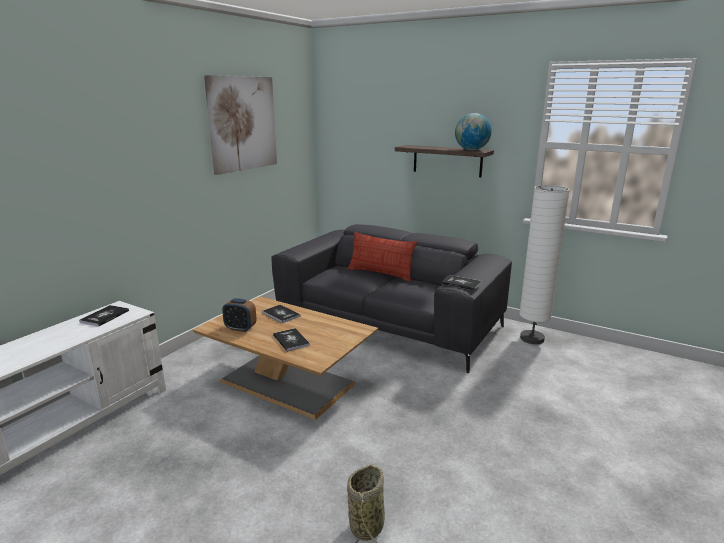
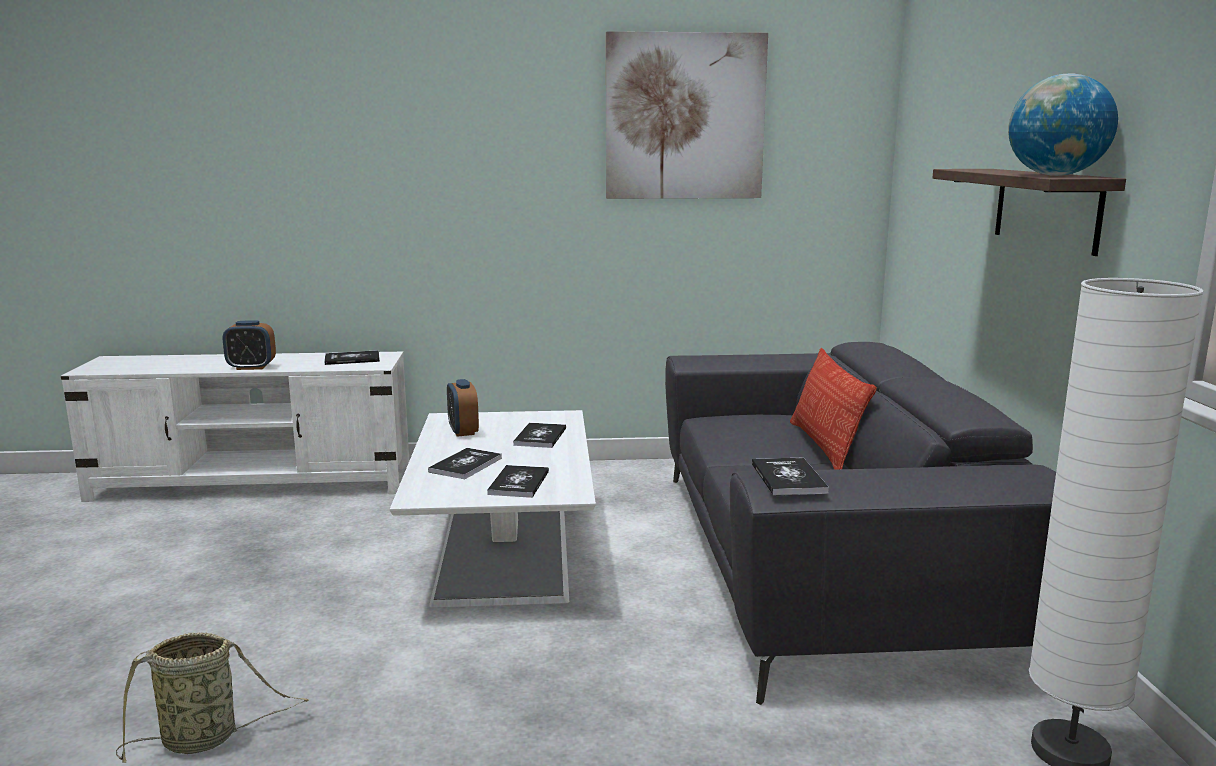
camera: 55 degrees right, 5 degrees down
brown coffee table [192,296,378,420] -> white coffee table [390,410,596,608]
none -> alarm clock [223,320,276,370]
none -> book [487,465,549,498]

